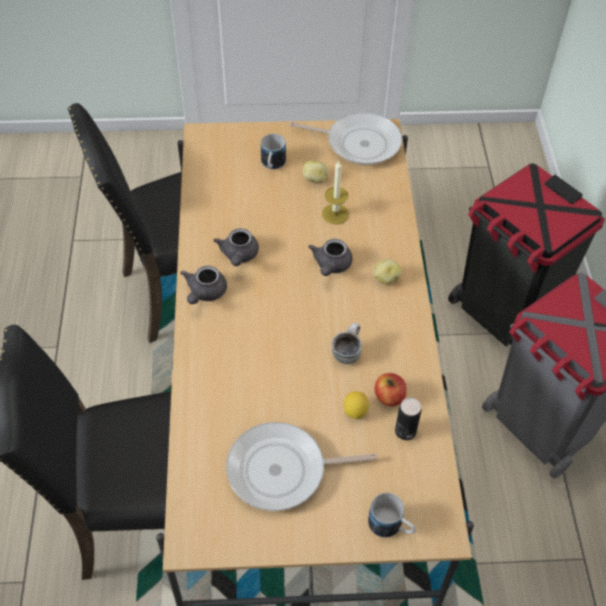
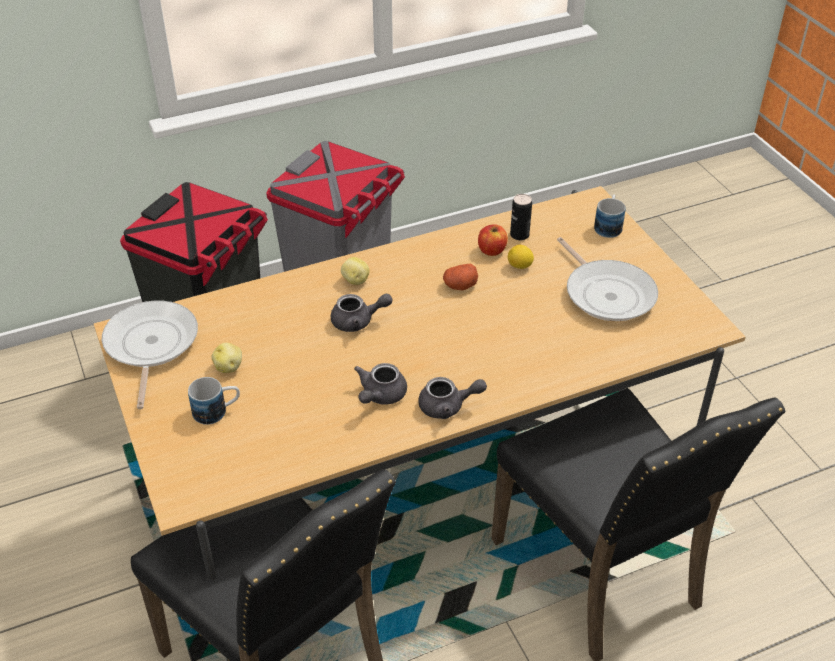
camera: 110 degrees left, 10 degrees down
grey teapot [213,228,259,266] -> grey teapot turned 135 degrees clockwise [354,363,407,405]
candle [322,161,349,225] -> none
mug [332,323,362,364] -> potato [443,264,478,290]

